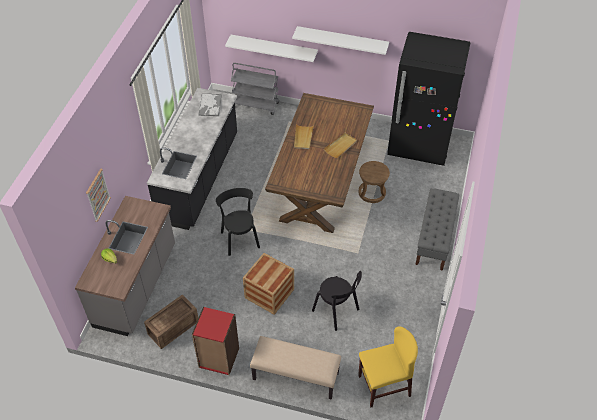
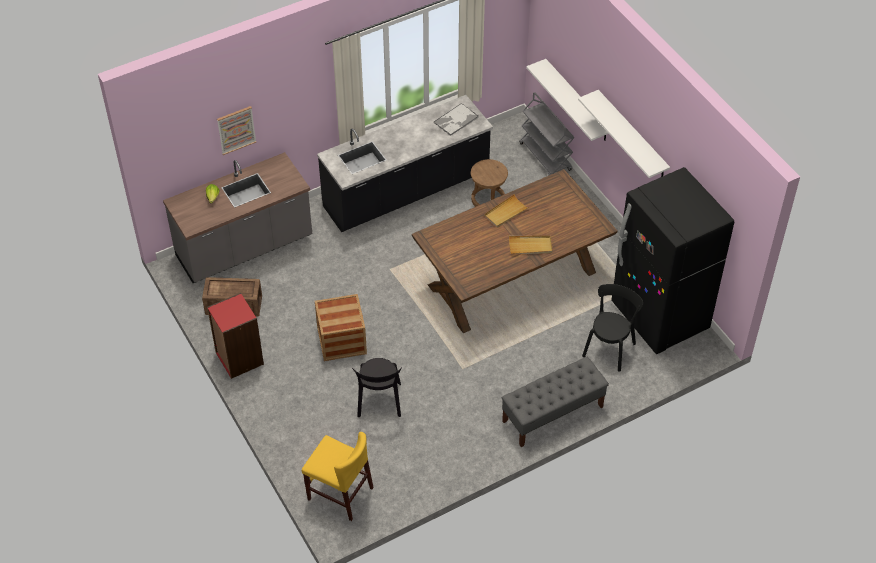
camera: 45 degrees right, 0 degrees up
black chair [216,188,260,256] -> black chair moved to [582,284,643,372]
beige bench [250,336,341,400] -> none
brown stool [358,161,390,203] -> brown stool moved to [471,159,508,207]

